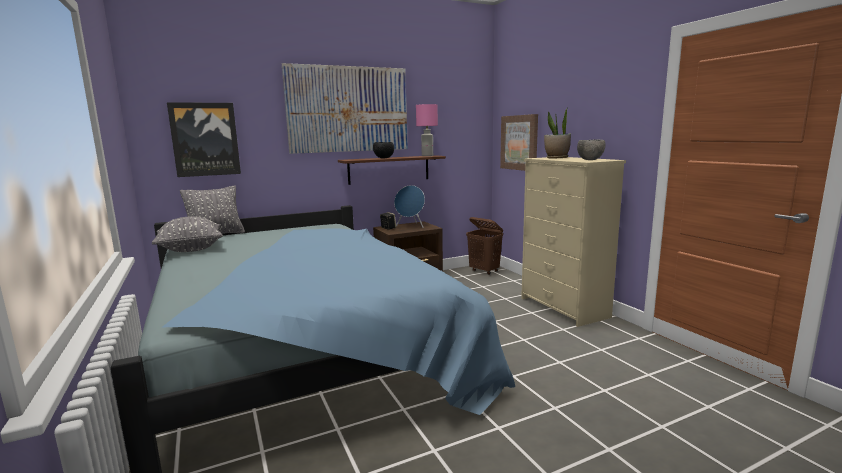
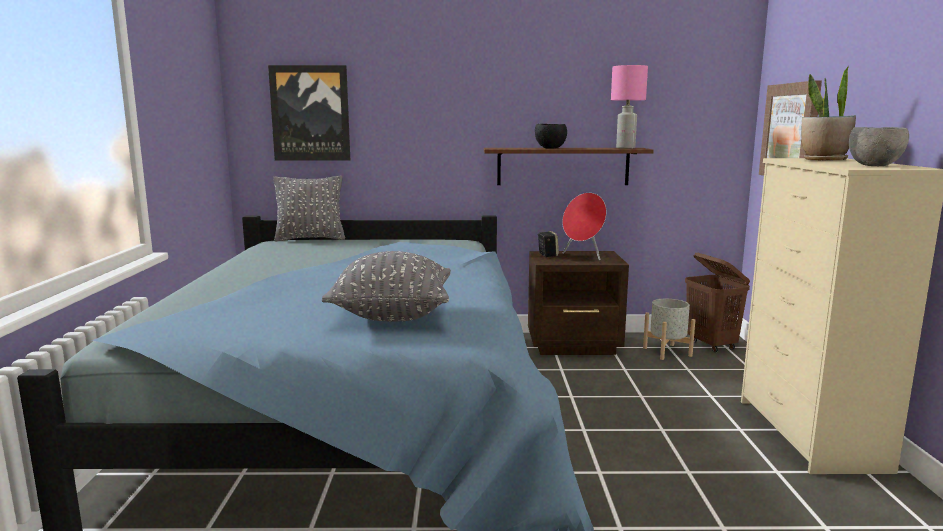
camera: 25 degrees right, 0 degrees up
grey pillow [152,216,223,252] -> grey pillow moved to [322,251,451,322]
picture [282,63,408,154] -> none
blue speaker [394,185,425,228] -> red speaker [562,193,606,260]
none -> grey planter [643,299,695,360]

